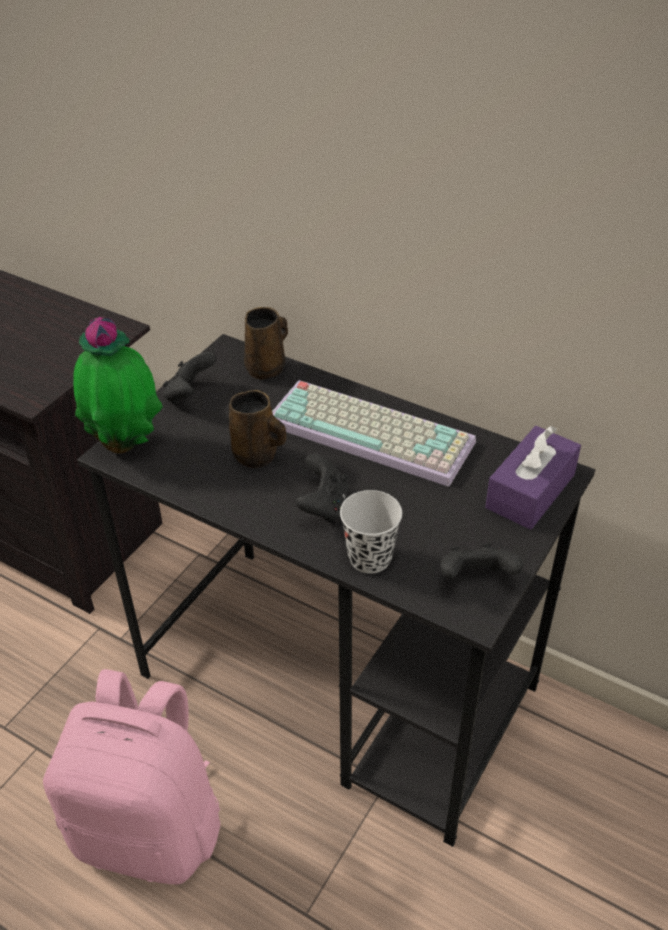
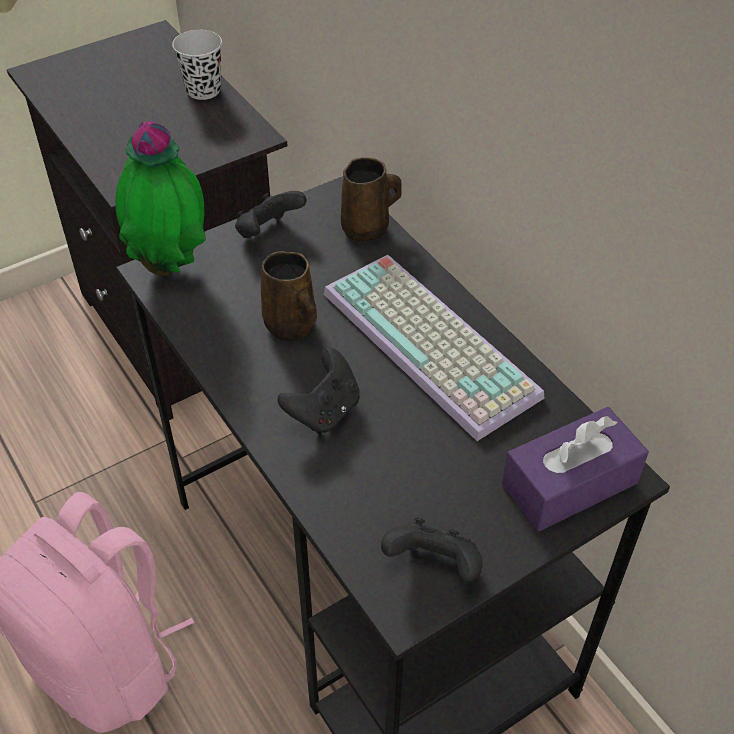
camera: 25 degrees right, 5 degrees up
black cup [340,490,402,574] -> black cup moved to [172,30,222,100]

